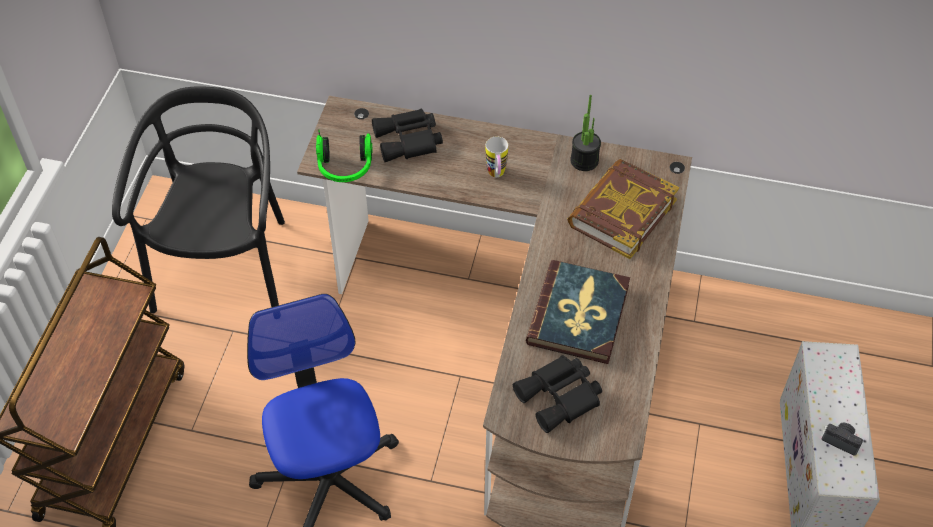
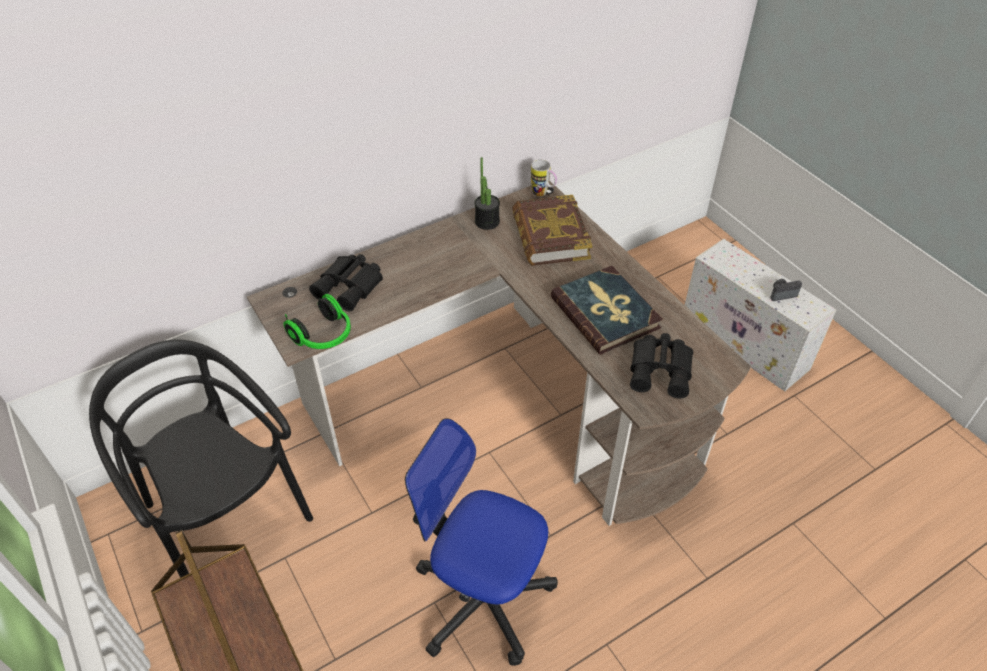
camera: 45 degrees left, 5 degrees down
mug [485,136,508,177] -> mug moved to [531,159,557,196]

